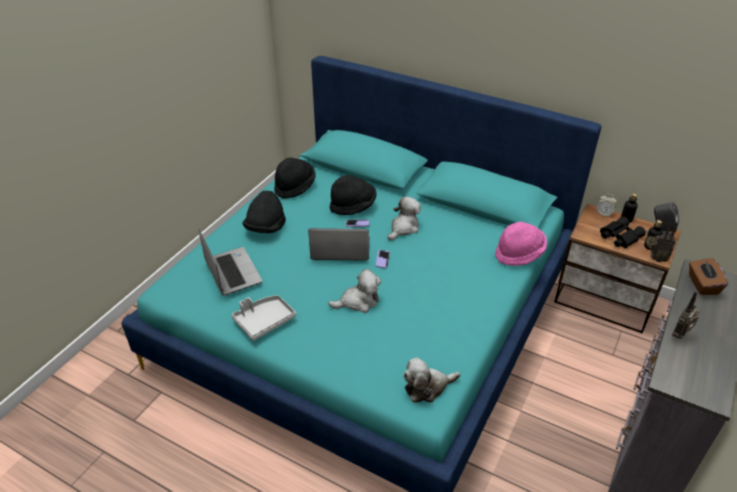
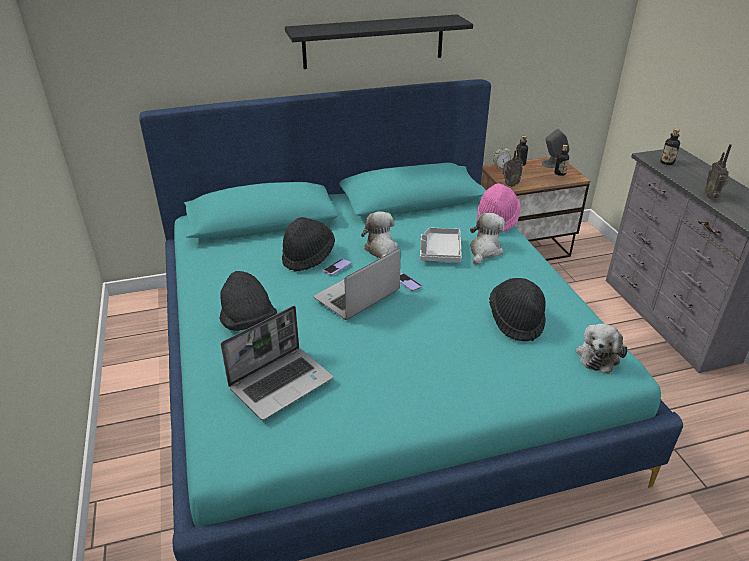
camera: 45 degrees left, 5 degrees down
laptop [199,229,263,296] -> laptop turned 120 degrees clockwise [221,306,333,420]
grey tray [231,295,296,341] -> grey tray moved to [420,227,462,262]
black hat [274,157,316,199] -> black hat moved to [489,278,546,341]
plush toy [328,269,382,313] -> plush toy moved to [470,213,505,265]
black binoculars [600,216,646,248] -> none
radio [650,222,678,262] -> radio moved to [503,141,523,187]
brown tissue box [689,258,728,295] -> bottle [660,129,680,165]
none -> black shelf [285,14,473,69]

